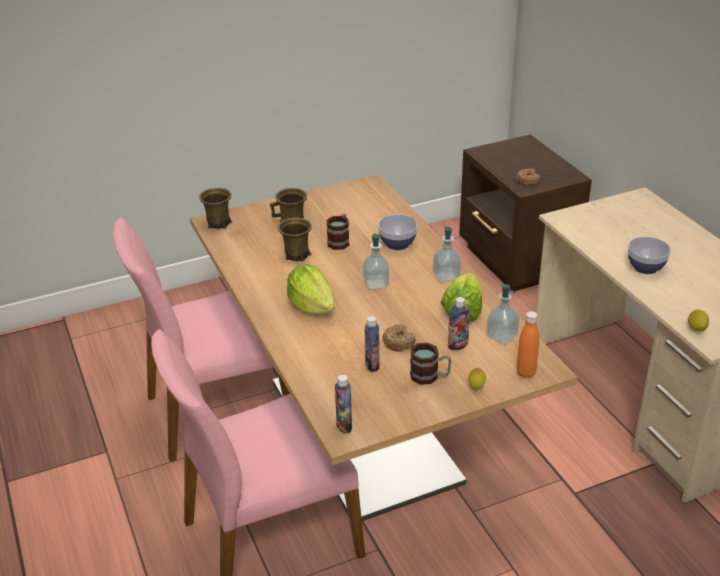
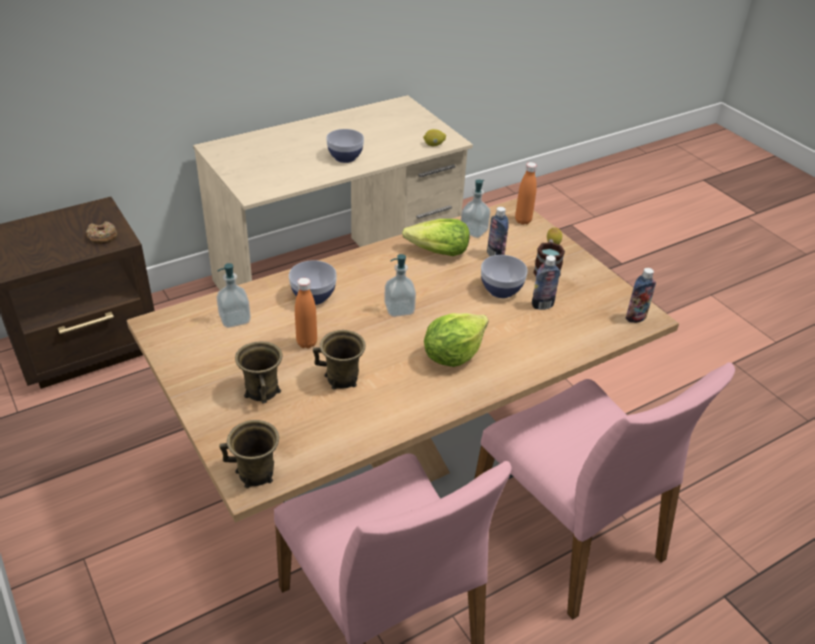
camera: 100 degrees left, 5 degrees up
mug [326,214,349,250] -> orange bottle [295,278,317,349]
donut [382,324,416,352] -> bowl [481,255,528,298]
soap dispenser [433,226,461,283] -> soap dispenser moved to [216,263,251,328]

